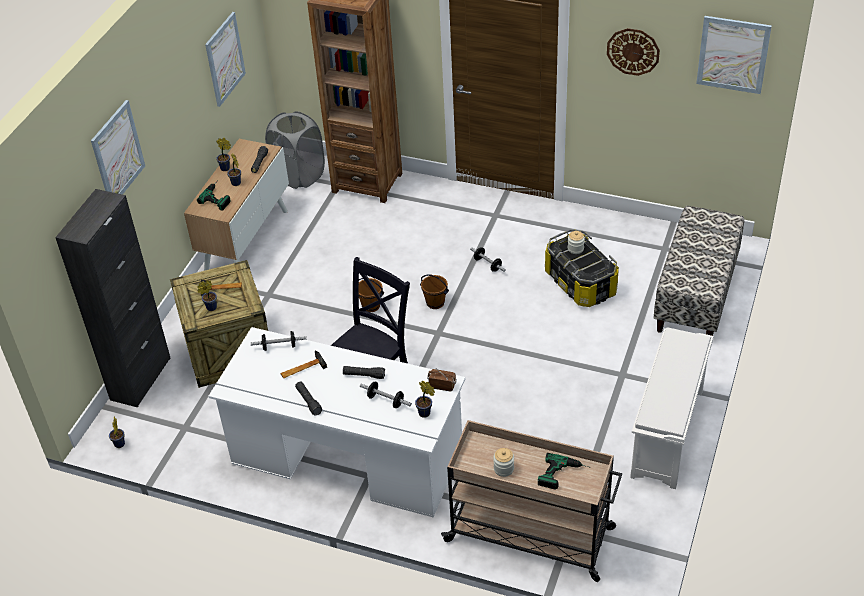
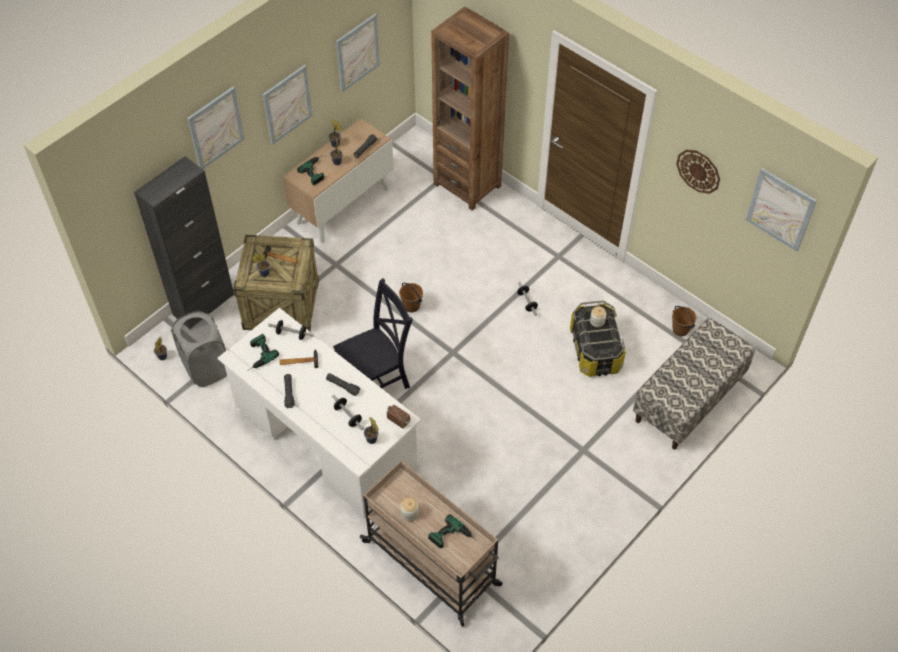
camera: 20 degrees right, 10 degrees up
grey laundry basket [265,111,325,189] -> grey laundry basket moved to [171,311,227,387]
brown bucket [420,274,449,309] -> brown bucket moved to [672,306,696,336]
white shoe rack [630,327,713,489] -> none
none -> power drill [247,334,279,371]
none -> picture [263,65,313,145]

